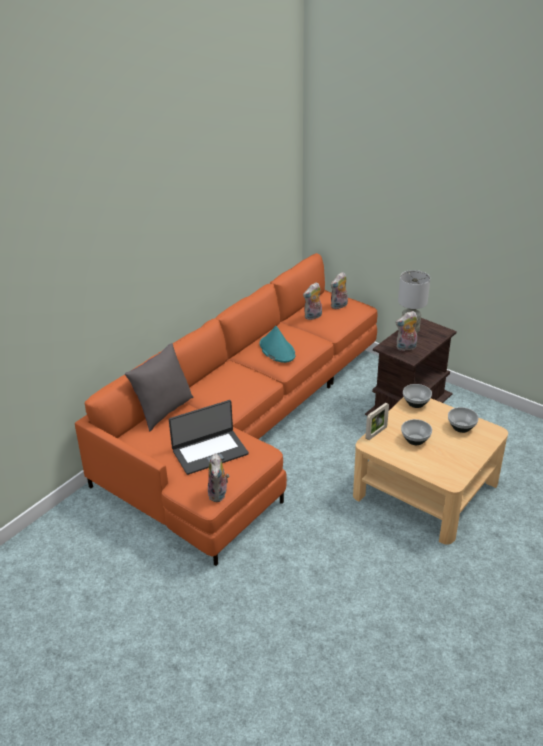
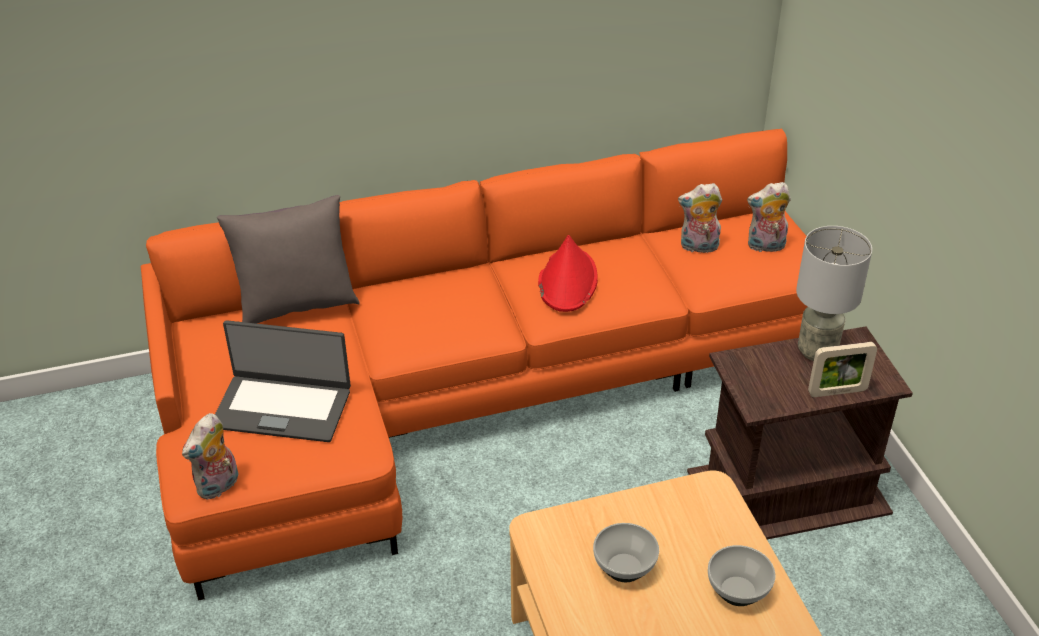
camera: 35 degrees right, 5 degrees up
turquoise hat [259,326,295,363] -> red hat [538,235,598,312]
picture frame [366,403,389,440] -> picture frame moved to [808,342,877,397]
plush toy [395,311,418,351] -> none
bowl [403,384,432,408] -> none

